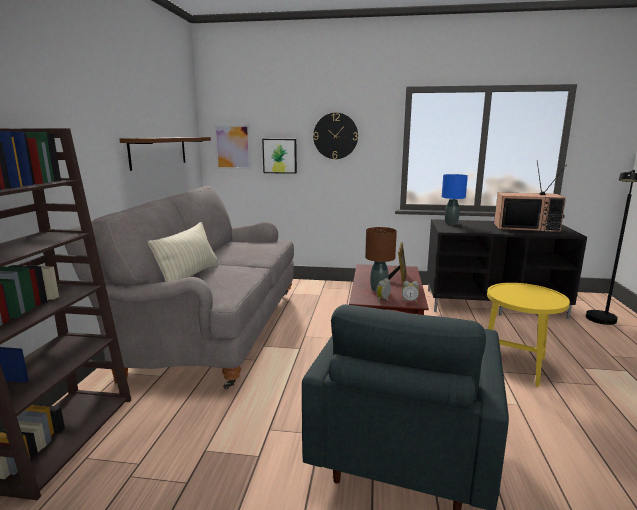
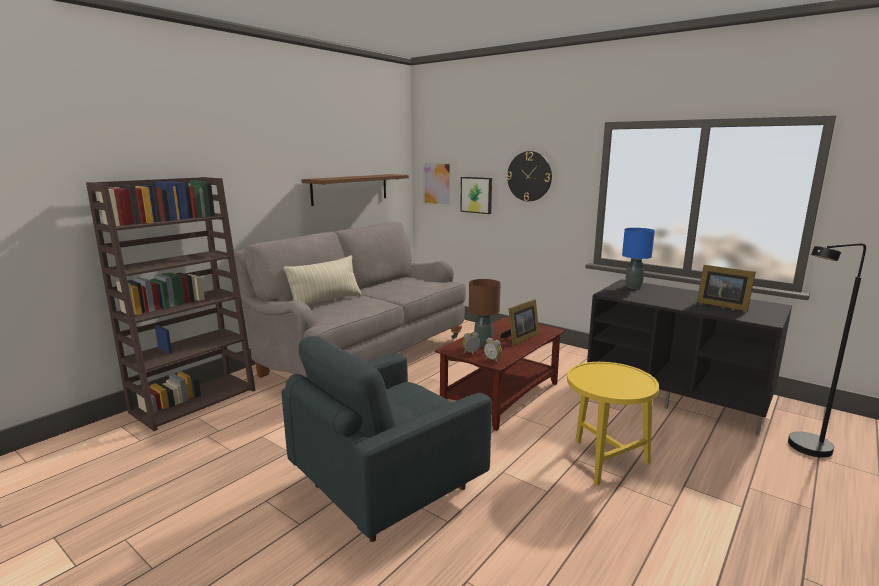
camera: 30 degrees right, 0 degrees up
television [494,160,567,232] -> picture frame [697,265,756,311]

